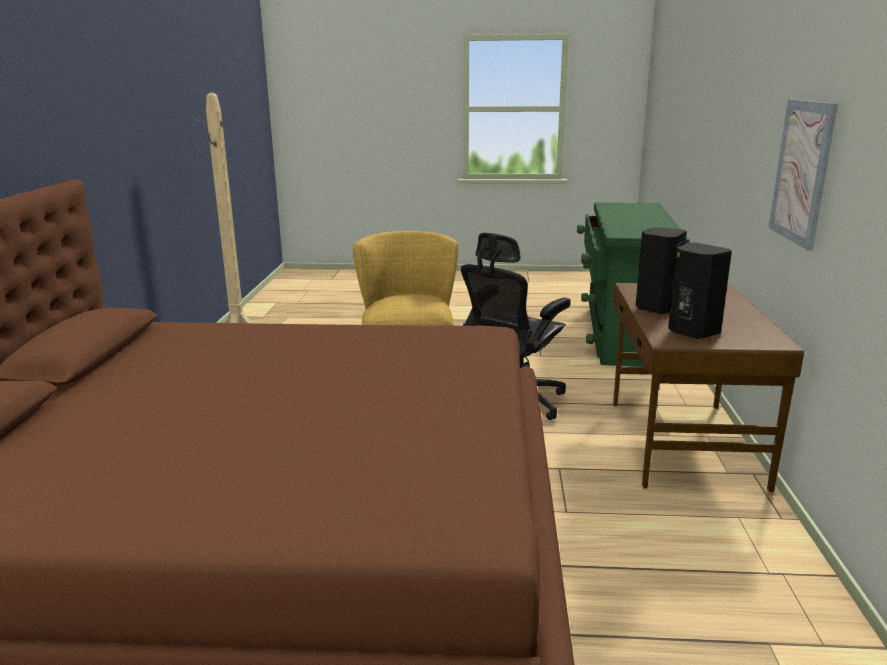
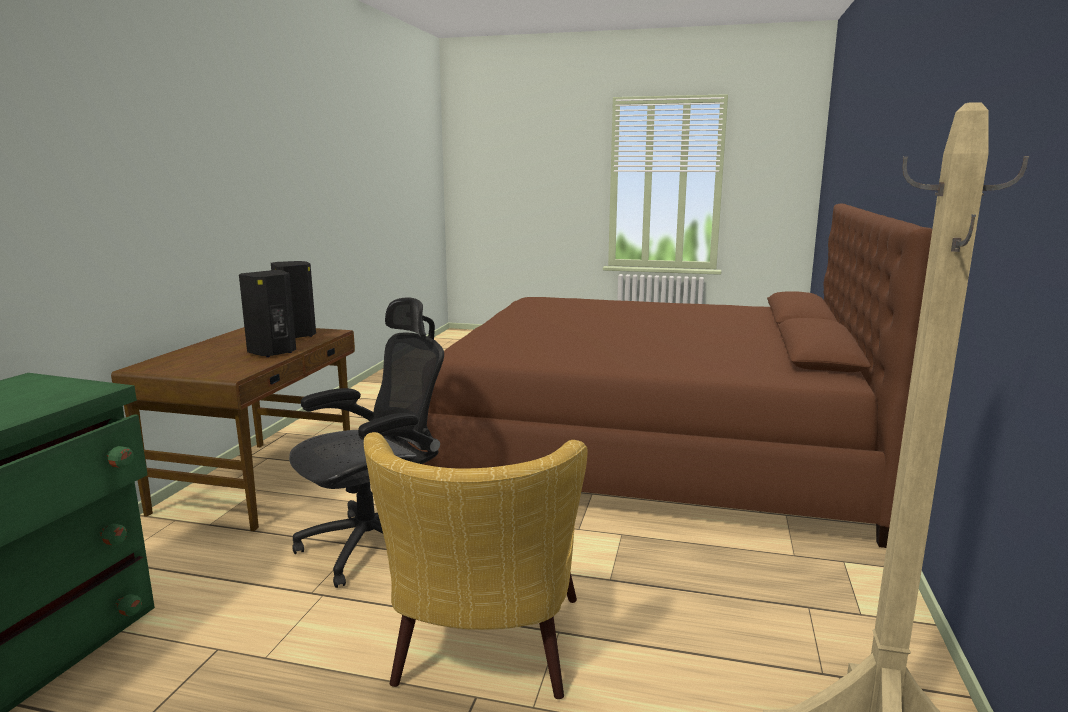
camera: 170 degrees left, 5 degrees down
picture [769,99,838,251] -> none

